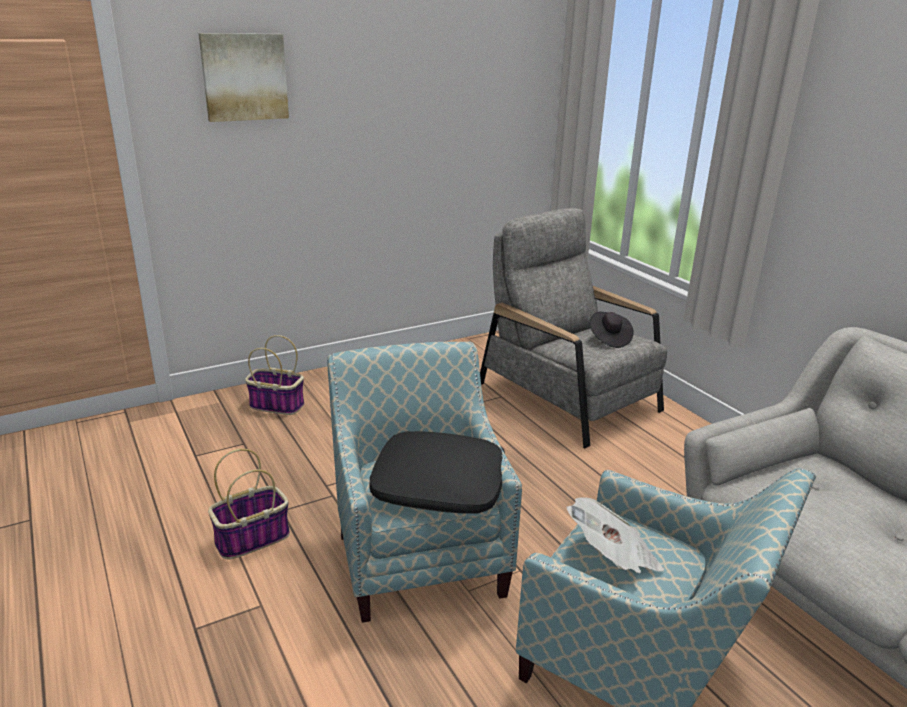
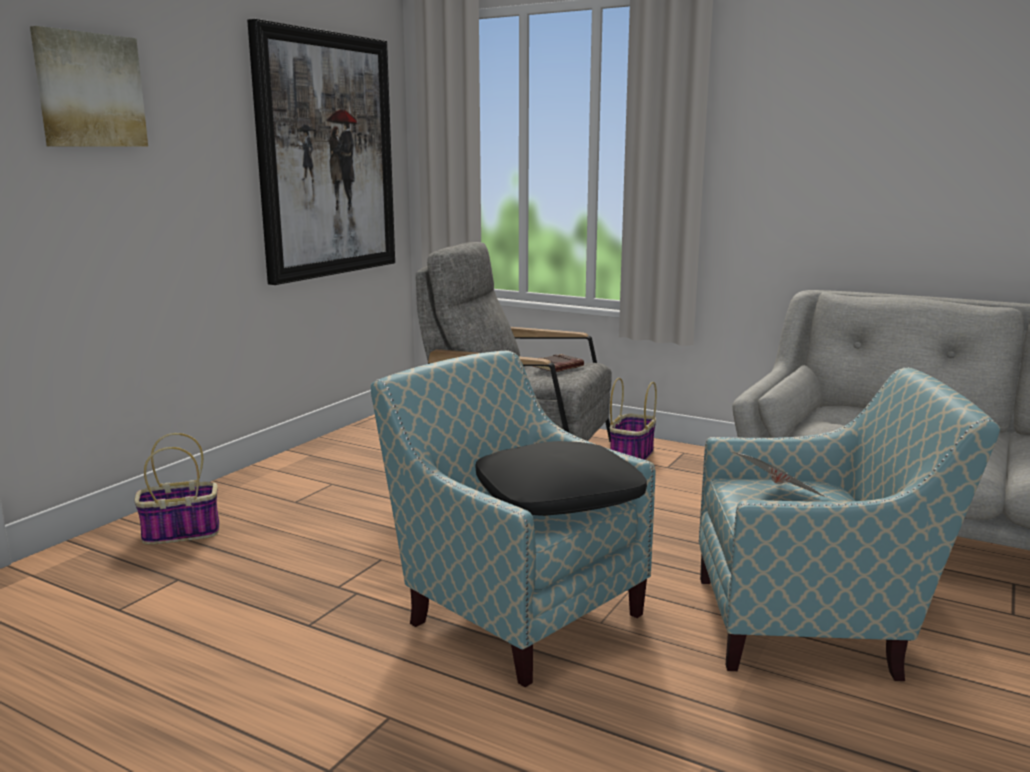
camera: 30 degrees left, 10 degrees down
basket [208,449,290,559] -> basket moved to [610,378,657,460]
black hat [589,311,634,348] -> brown book [533,354,584,372]
none -> picture [247,19,395,285]

